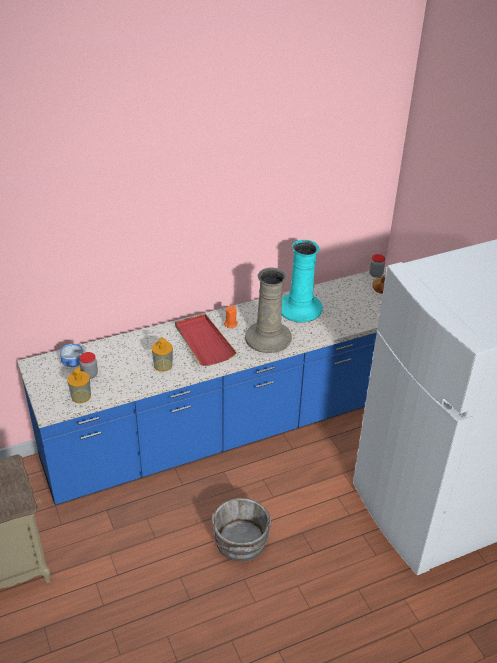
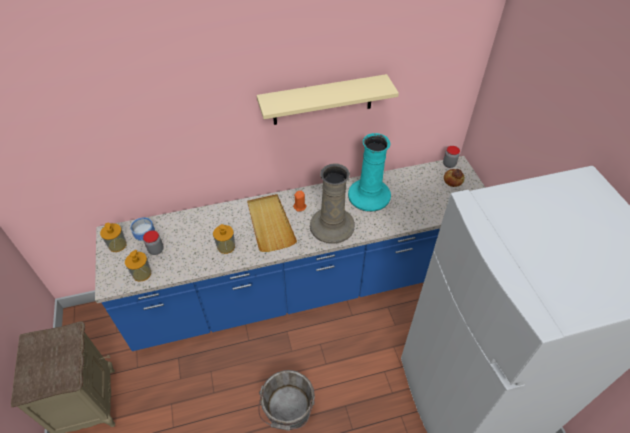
camera: 10 degrees right, 10 degrees up
red tray [175,314,237,366] -> beige tray [247,194,297,252]
none -> soap dispenser [100,223,127,252]
none -> beige shelf [257,74,399,125]

